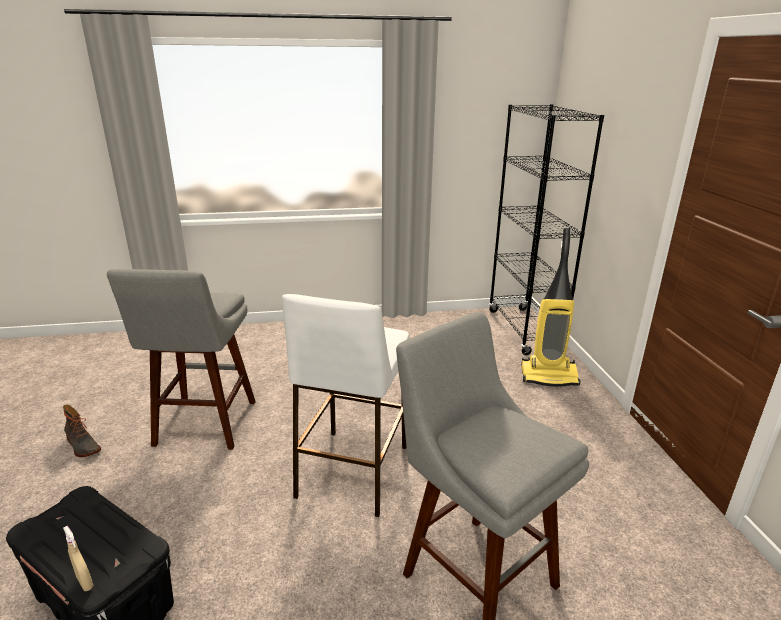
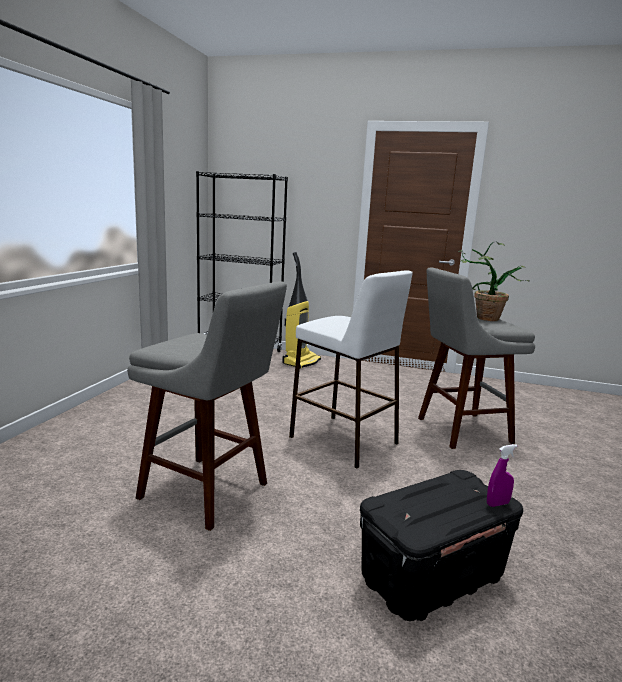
camera: 65 degrees left, 10 degrees down
boot [63,405,101,457] -> none
beige spray bottle [63,526,94,591] -> purple spray bottle [487,444,517,507]
none -> potted plant [458,242,529,321]

